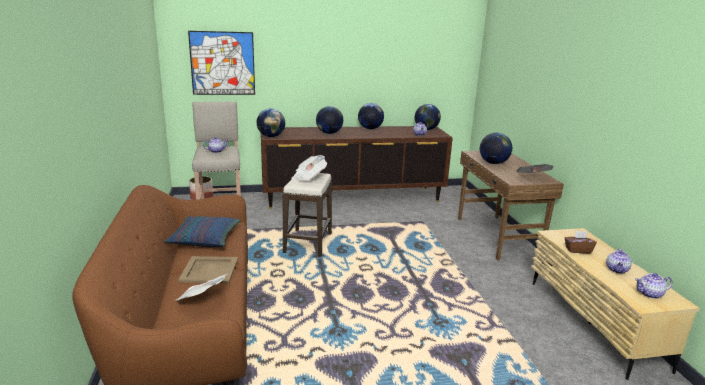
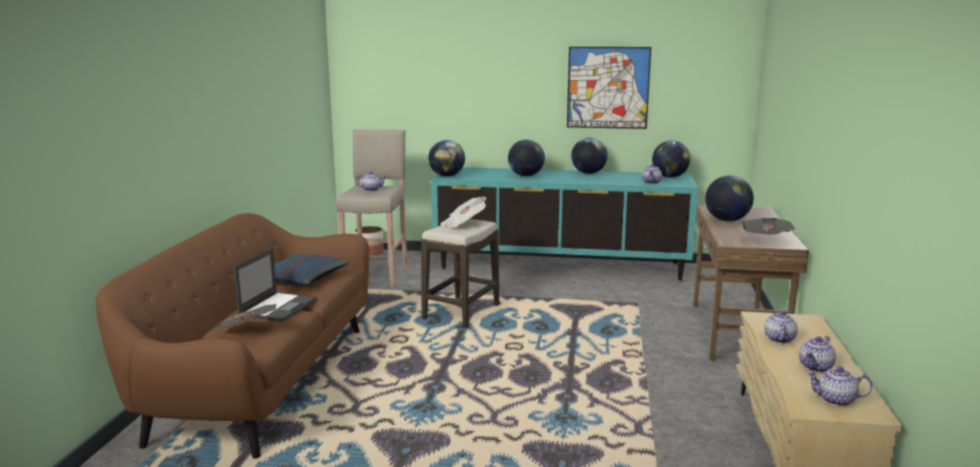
camera: 20 degrees right, 5 degrees down
beige tray [178,256,238,283] -> laptop [234,248,317,322]
picture [188,31,255,95] -> picture moved to [567,47,651,129]
brown cabinet [261,126,453,209] -> turquoise cabinet [431,167,698,283]
brown tissue box [565,231,597,254] -> teapot [764,310,798,343]

